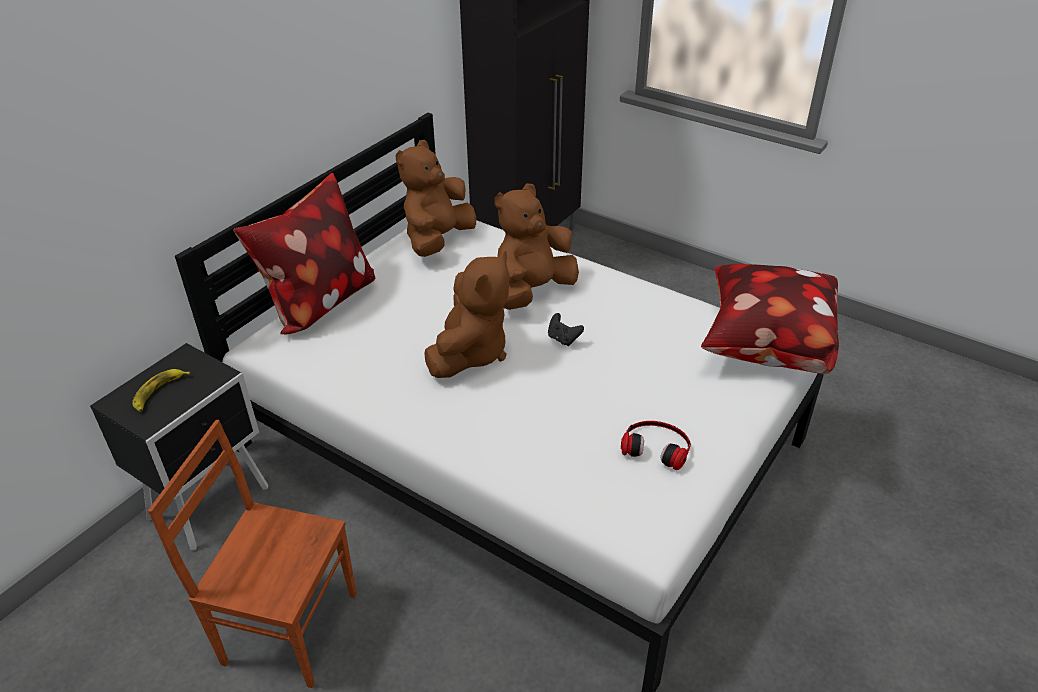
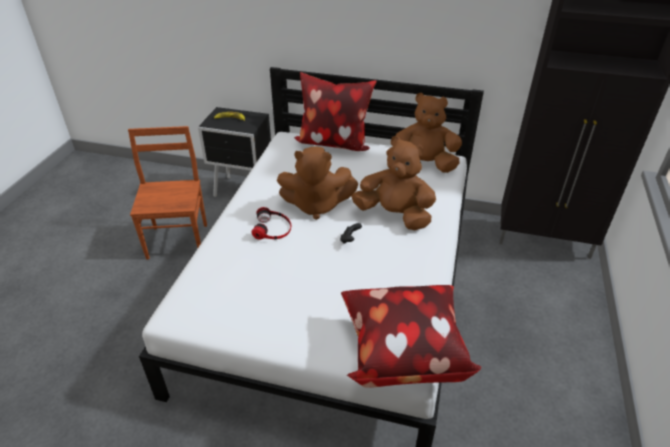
camera: 70 degrees right, 0 degrees up
headphones [621,421,691,470] -> headphones moved to [252,207,291,240]

